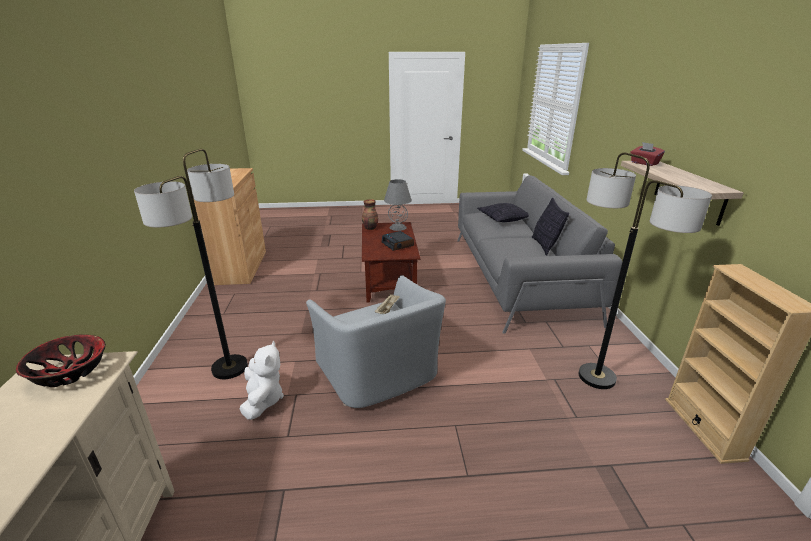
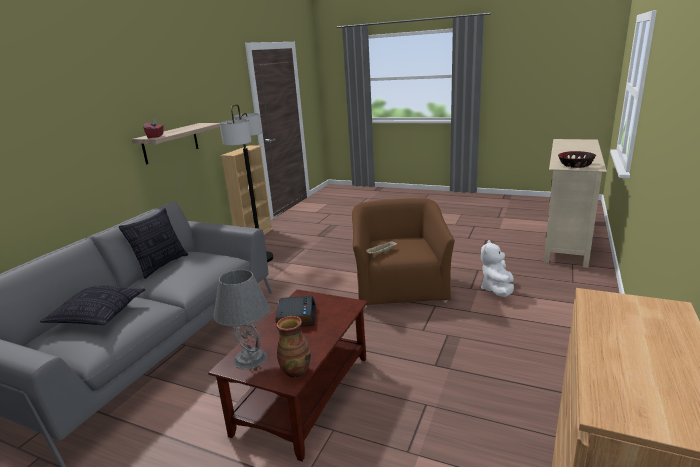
camera: 150 degrees left, 5 degrees down
floor lamp [134,149,248,379] -> none
grey armchair [306,275,446,408] -> brown armchair [352,198,455,308]

